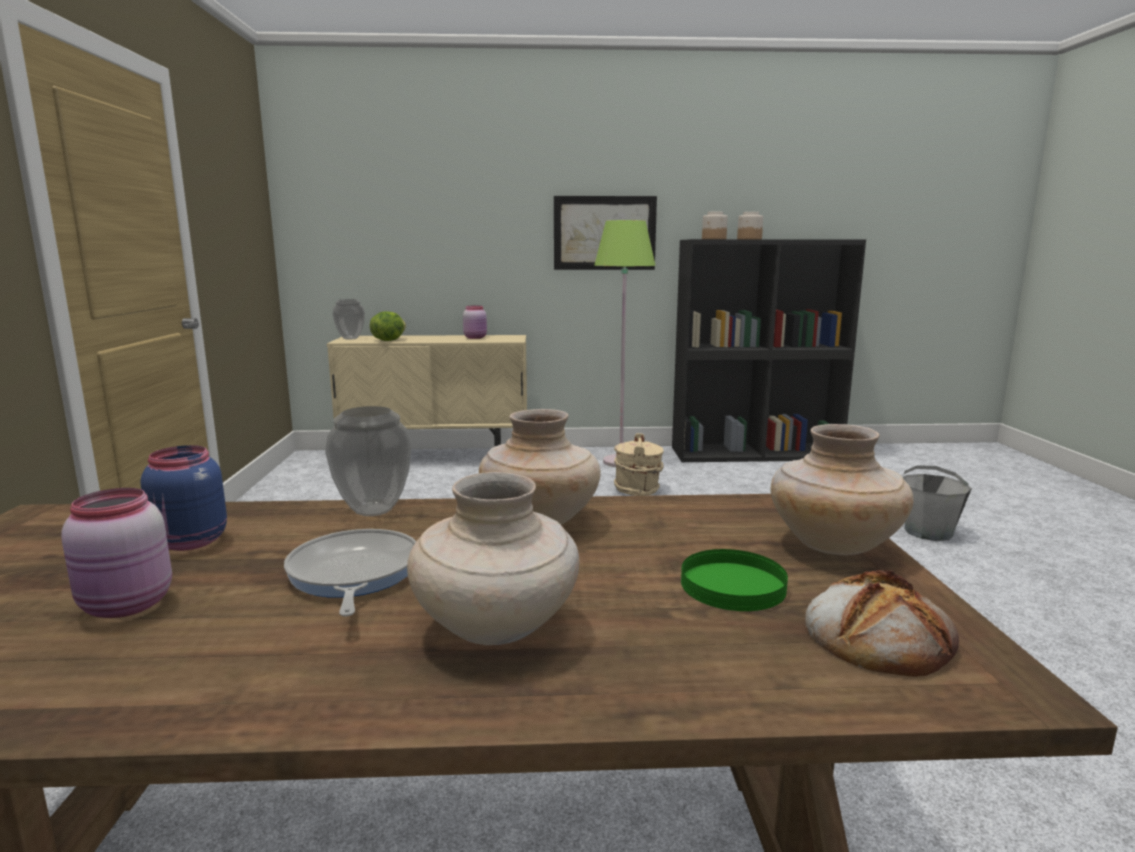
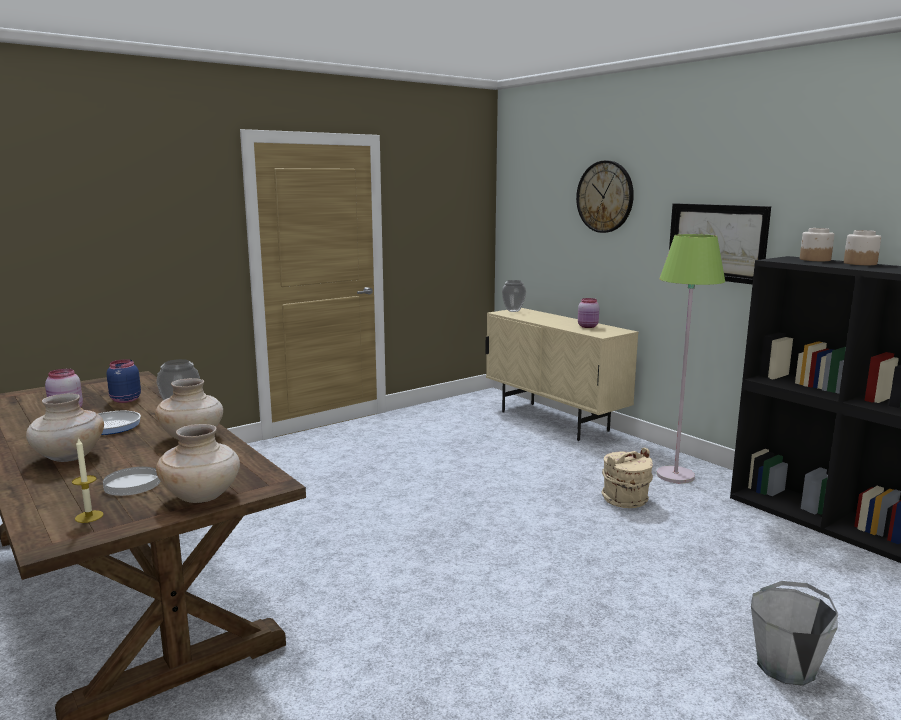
camera: 55 degrees right, 0 degrees up
lettuce [370,311,406,341] -> none
green plate [681,549,788,611] -> white plate [103,467,160,496]
bread [805,570,959,677] -> candle [72,437,104,523]
none -> wall clock [576,160,634,233]

